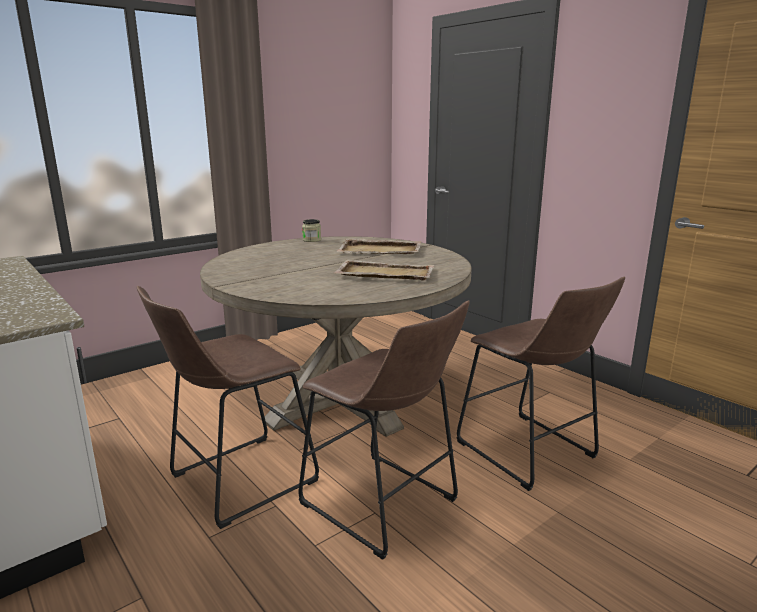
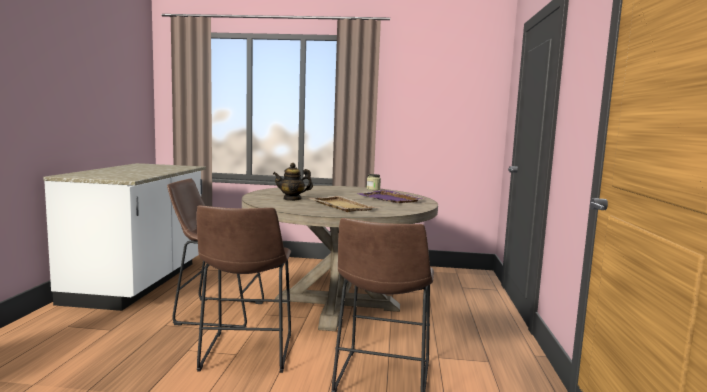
camera: 45 degrees right, 10 degrees down
beige tray [336,239,421,254] -> purple tray [357,190,425,203]
none -> teapot [273,163,313,201]

